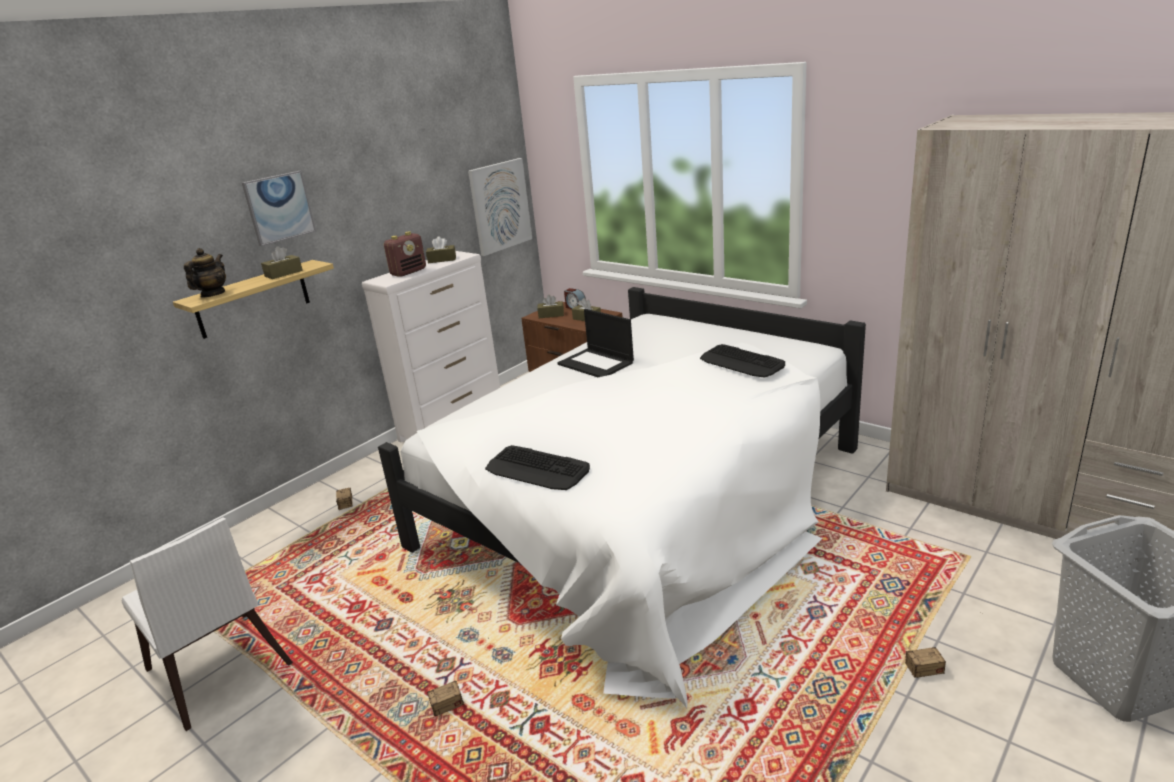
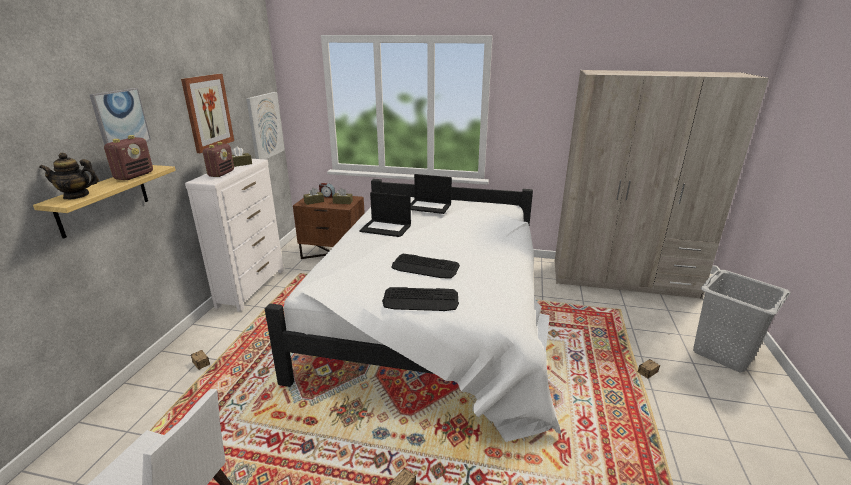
camera: 30 degrees left, 0 degrees up
teapot [184,248,226,298] -> teapot turned 90 degrees counterclockwise [39,153,99,200]
brown tissue box [261,246,303,279] -> radio [104,135,153,180]
keyboard [700,344,785,378] -> keyboard moved to [392,254,460,279]
none -> picture [181,74,234,153]
none -> laptop [411,174,452,214]

